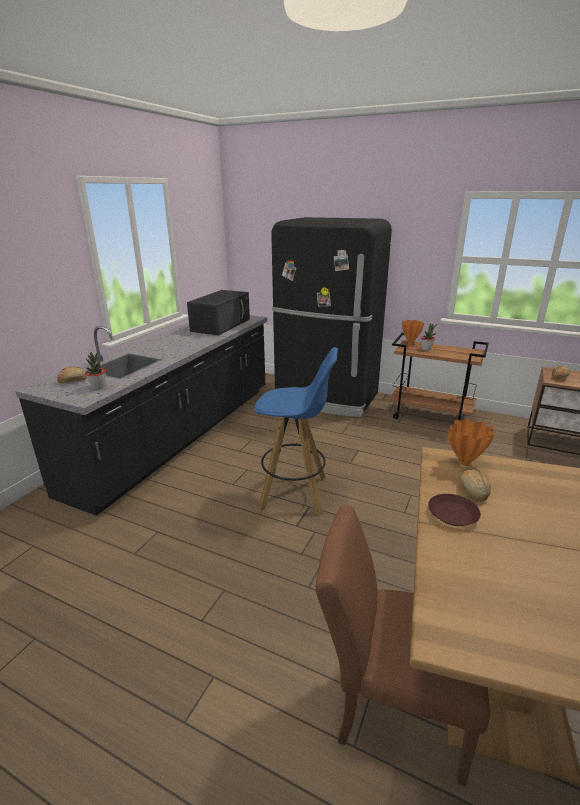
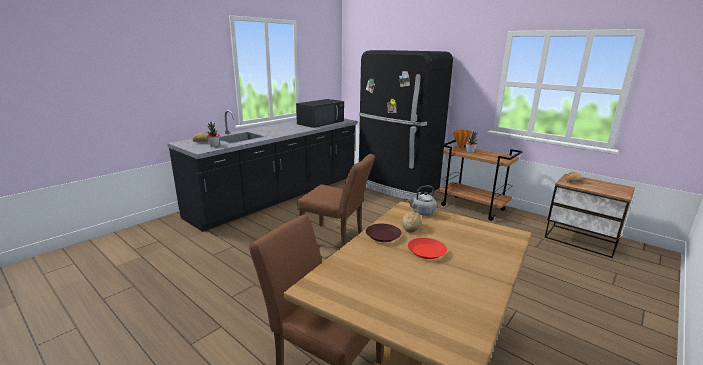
camera: 15 degrees right, 5 degrees down
blue stool [254,347,338,515] -> brown chair [298,154,375,247]
orange vase [448,419,495,466] -> grey kettle [407,185,437,216]
none -> red plate [408,238,447,259]

